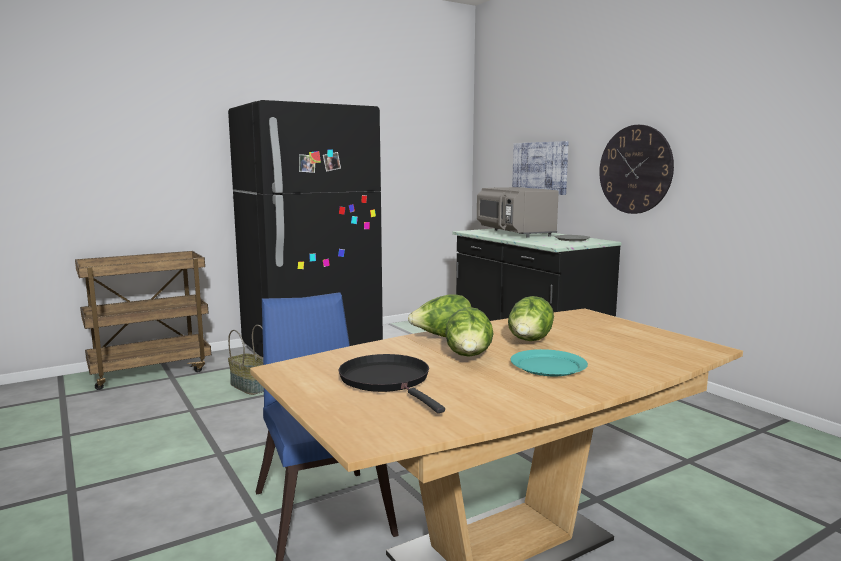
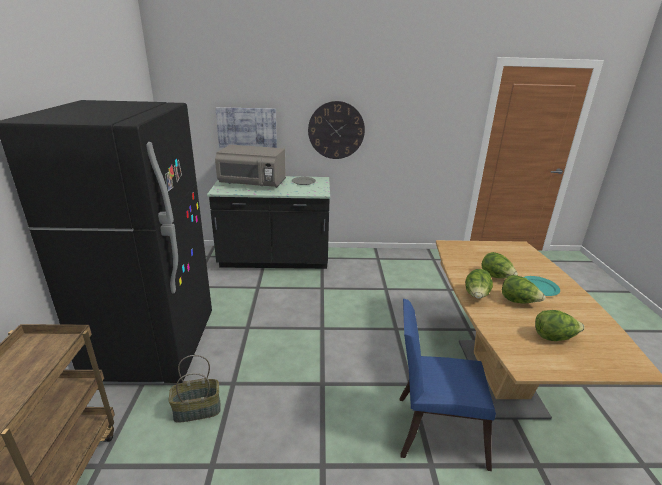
camera: 60 degrees left, 15 degrees up
black frying pan [338,354,445,413] -> lettuce [535,310,585,341]

